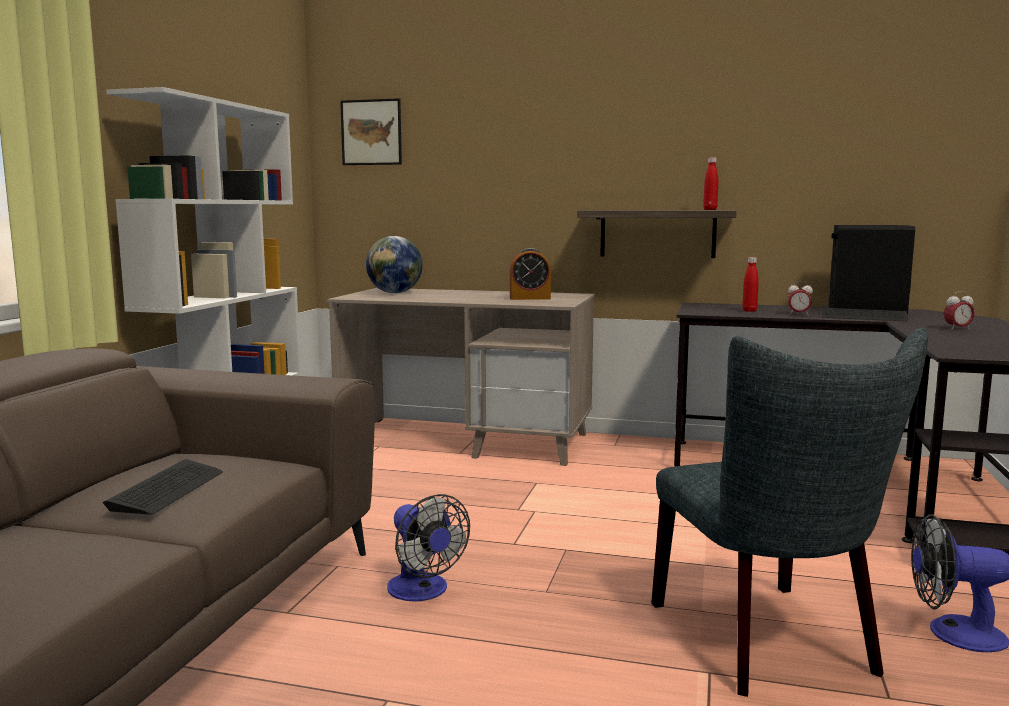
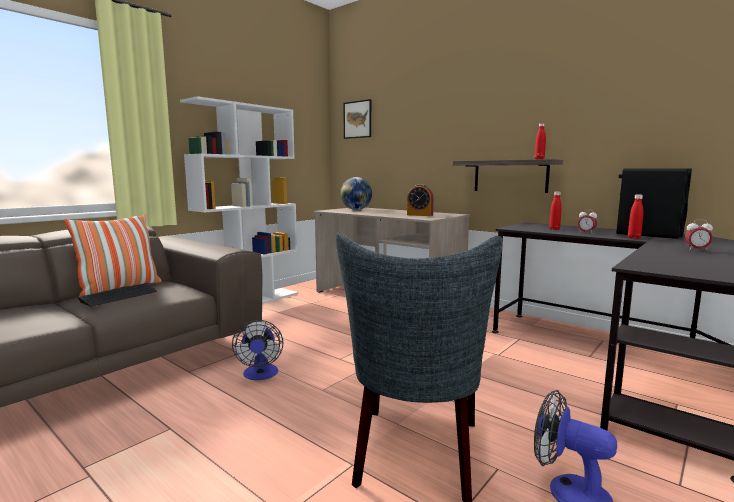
camera: 25 degrees right, 0 degrees up
keyboard [821,308,908,321] -> red bottle [628,195,643,239]
none -> pillow [64,215,162,297]

